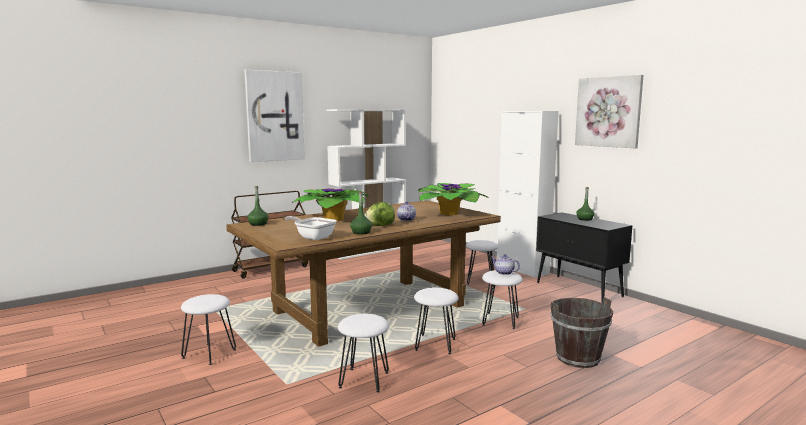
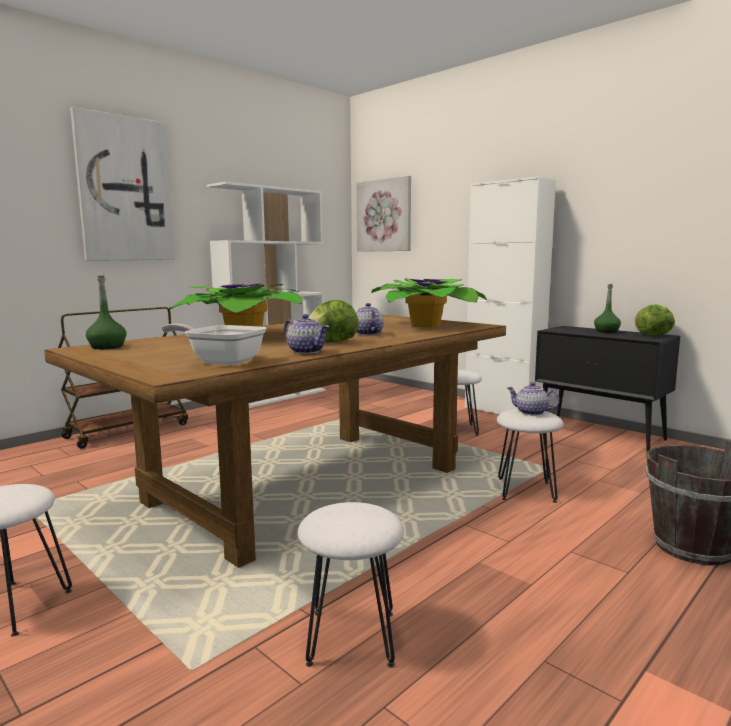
camera: 10 degrees left, 0 degrees up
green bottle [350,192,372,234] -> teapot [284,314,329,354]
white stool [414,288,459,354] -> none
picture [575,75,644,148] -> picture moved to [357,176,411,252]
none -> lettuce [635,304,675,335]

